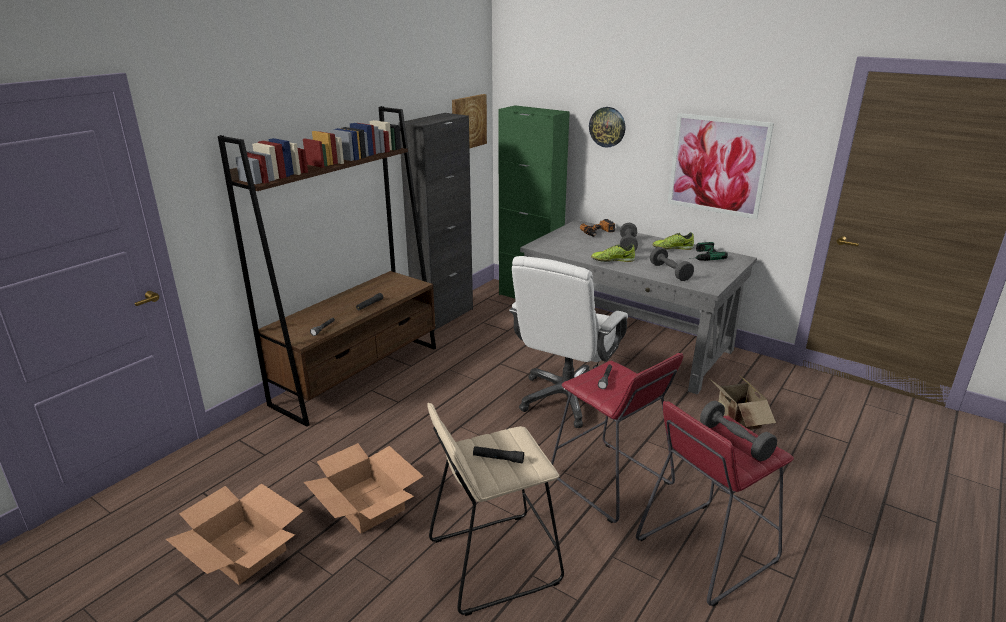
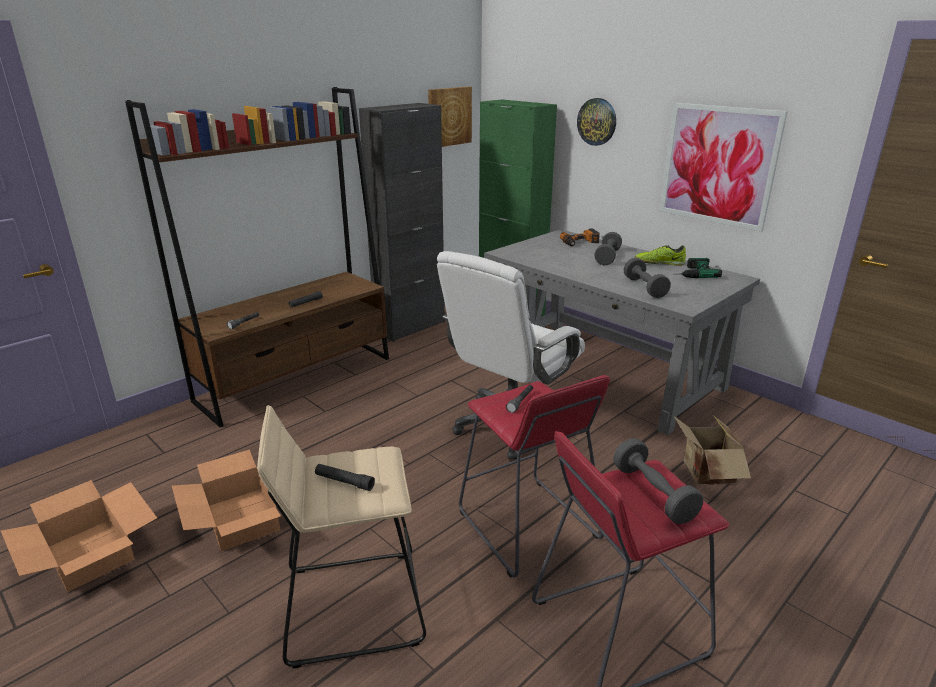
camera: 10 degrees right, 0 degrees up
shoe [591,244,635,262] -> none

